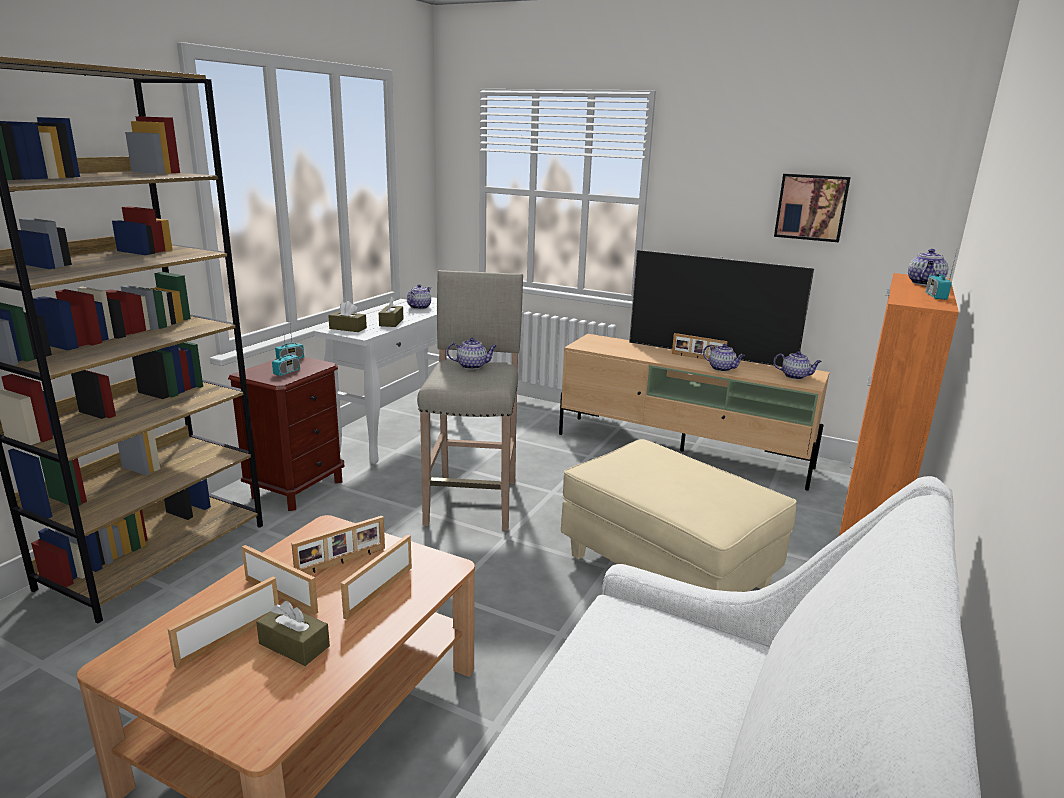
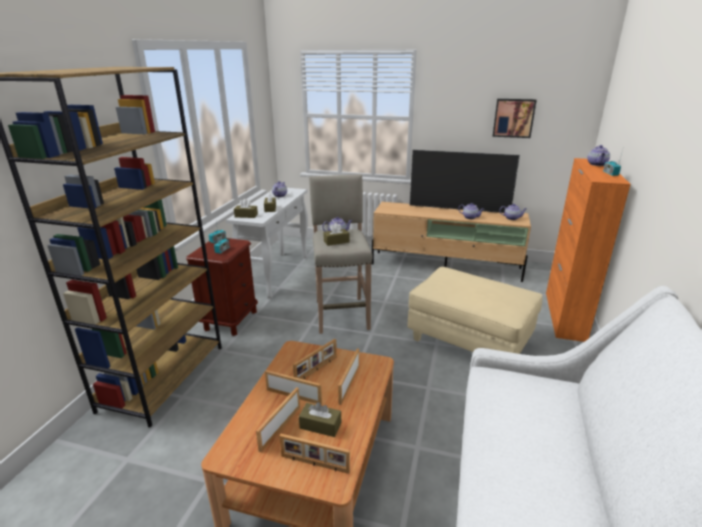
camera: 10 degrees left, 5 degrees up
picture frame [672,333,728,360] -> picture frame moved to [279,434,350,474]
none -> brown tissue box [323,223,350,246]

